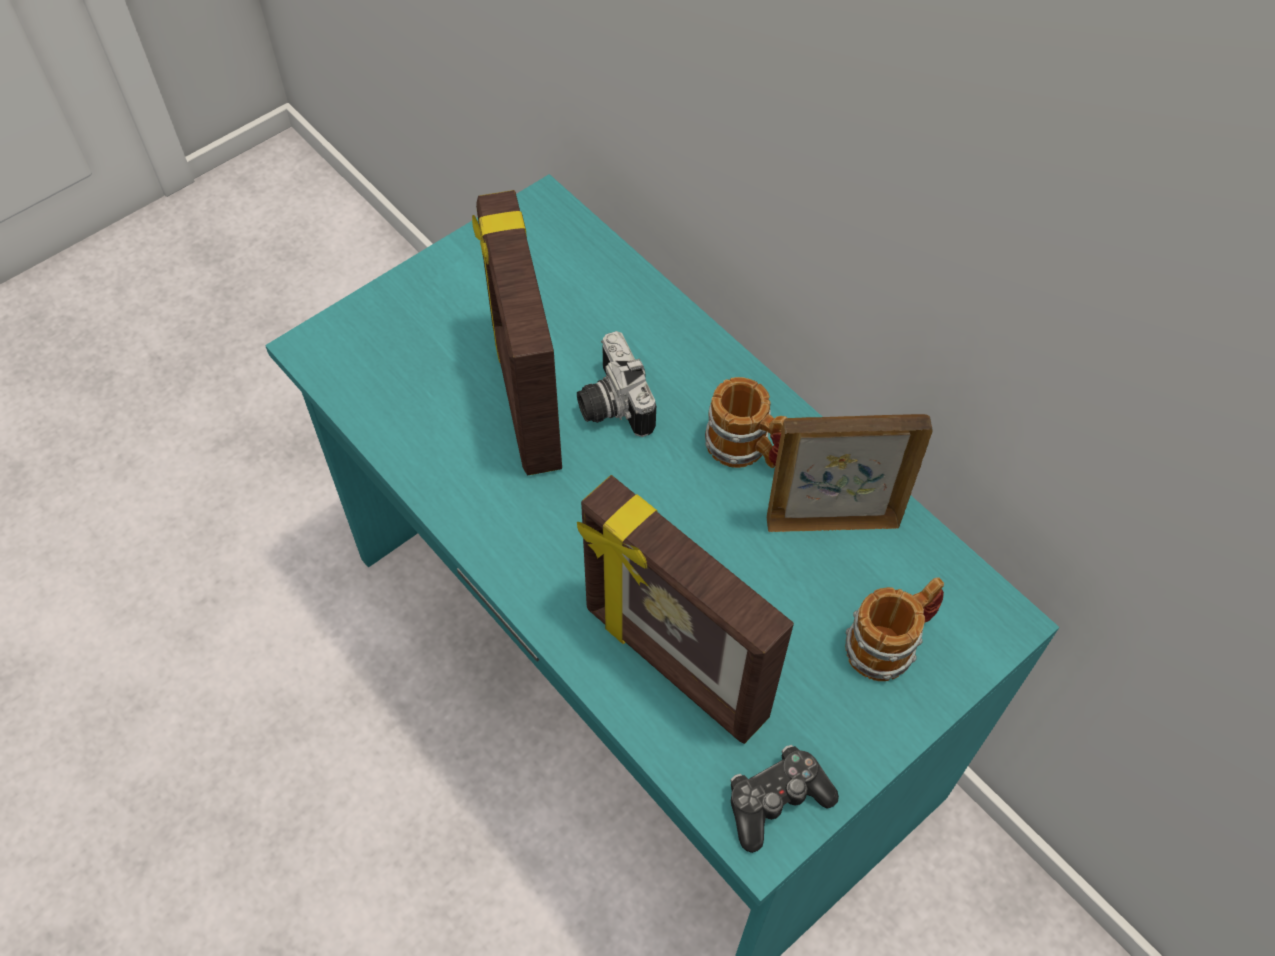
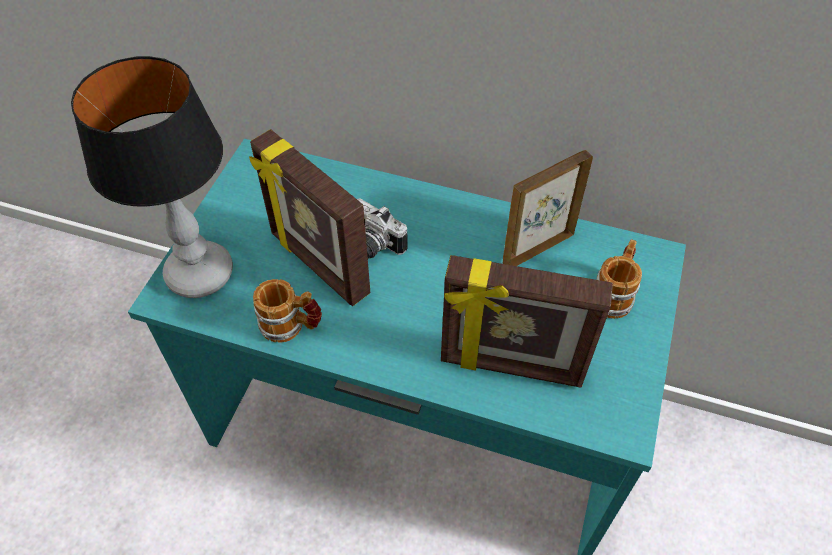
camera: 30 degrees left, 5 degrees down
mug [705,377,787,468] -> mug moved to [253,279,322,343]
game controller [730,745,839,853] -> none
none -> table lamp [71,56,233,298]

